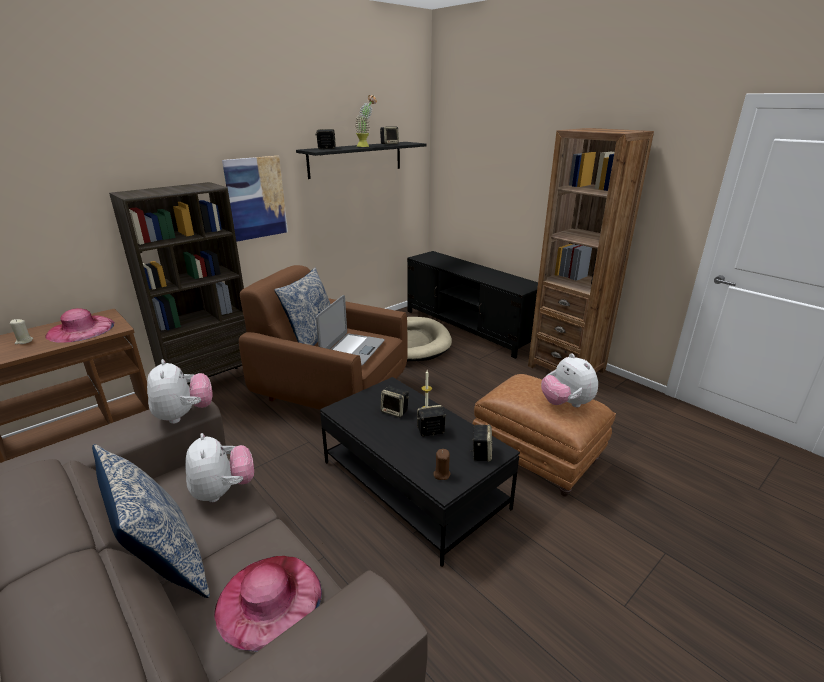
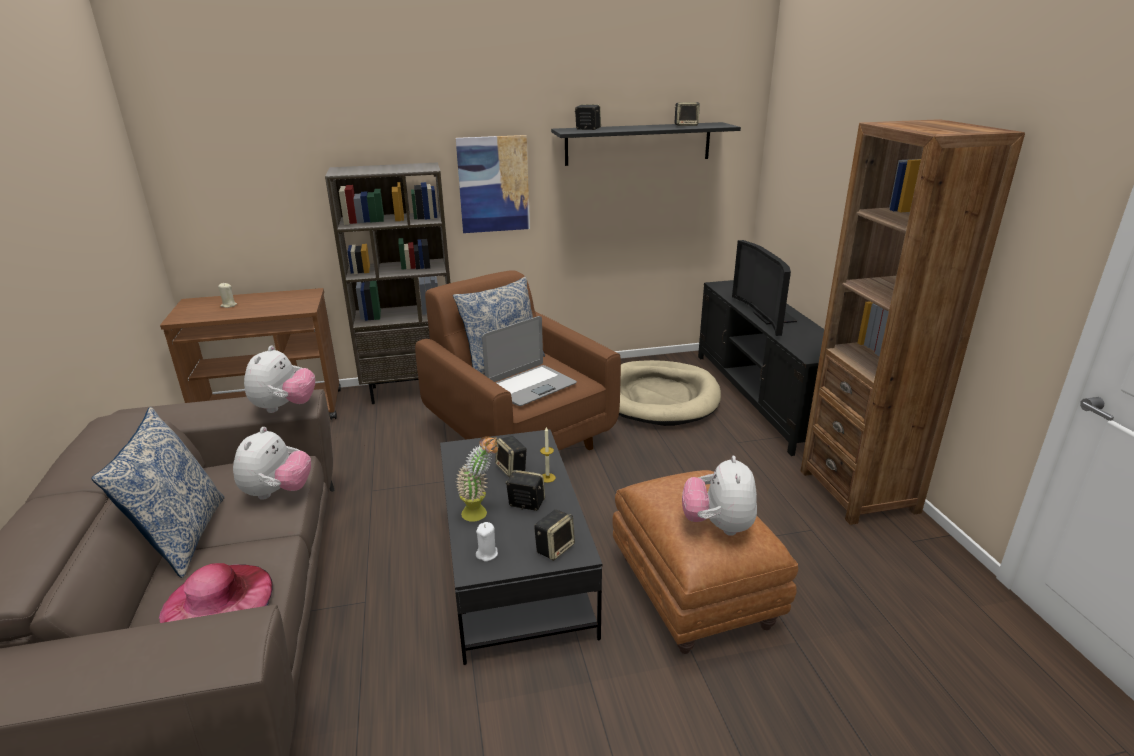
camera: 30 degrees right, 0 degrees up
pink hat [45,308,114,343] -> none
potted plant [354,95,377,147] -> potted plant moved to [456,436,498,522]
brown candle [433,449,451,480] -> white candle [476,522,498,562]
none -> television [732,240,797,336]

